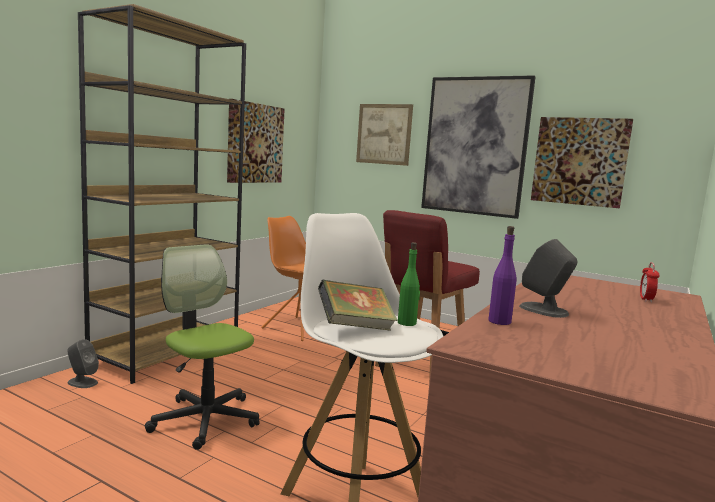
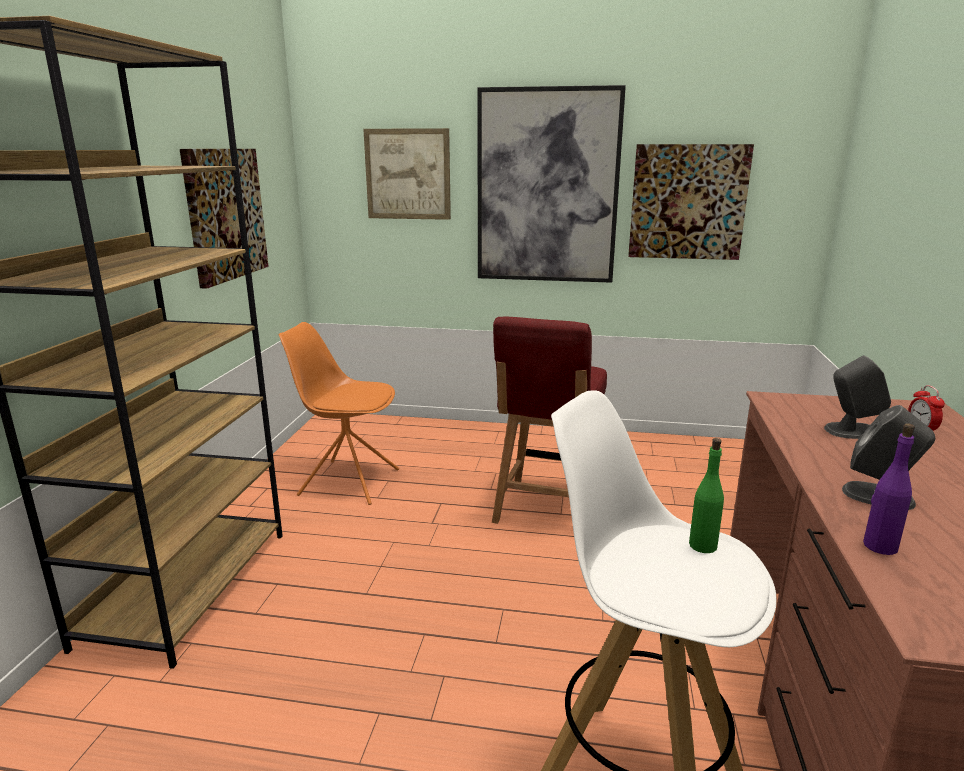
camera: 20 degrees left, 10 degrees up
grey speaker [67,339,99,388] -> grey speaker moved to [824,355,891,439]
office chair [145,244,260,450] -> none
book [318,280,398,331] -> none

